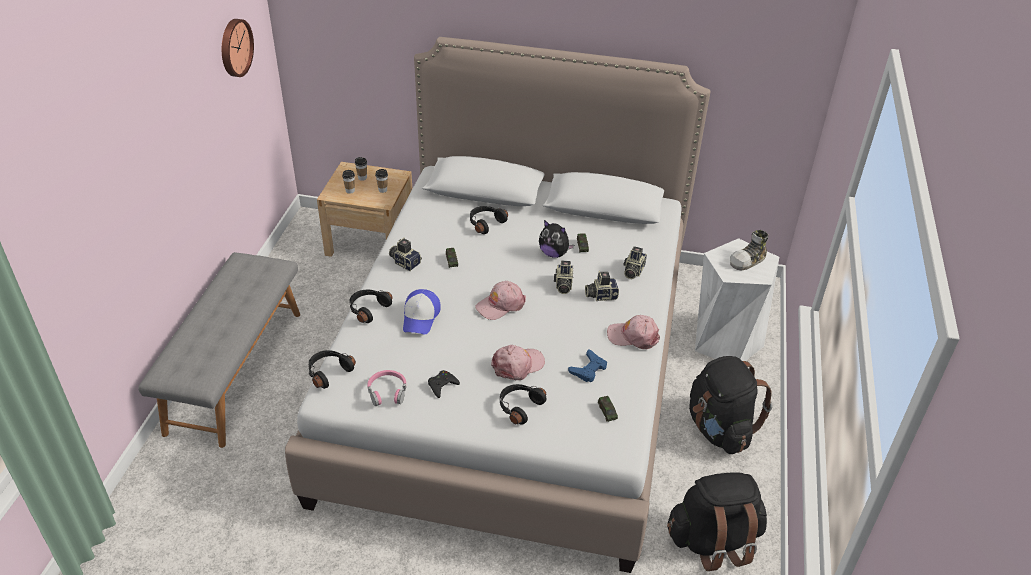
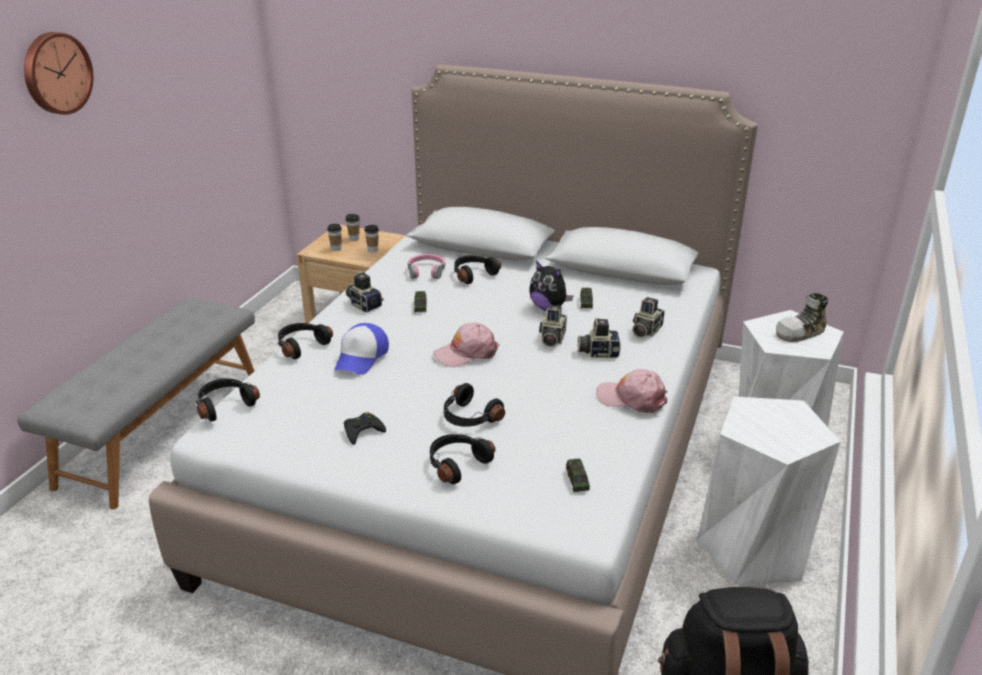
camera: 10 degrees right, 10 degrees down
wall clock [222,19,254,77] -> wall clock moved to [24,32,93,115]
pink headphones [367,370,406,406] -> pink headphones moved to [408,254,445,279]
pink cap [491,345,545,380] -> black headphones [444,383,505,427]
blue game controller [568,349,607,382] -> none
black backpack [689,356,772,454] -> white stool [697,396,841,585]

